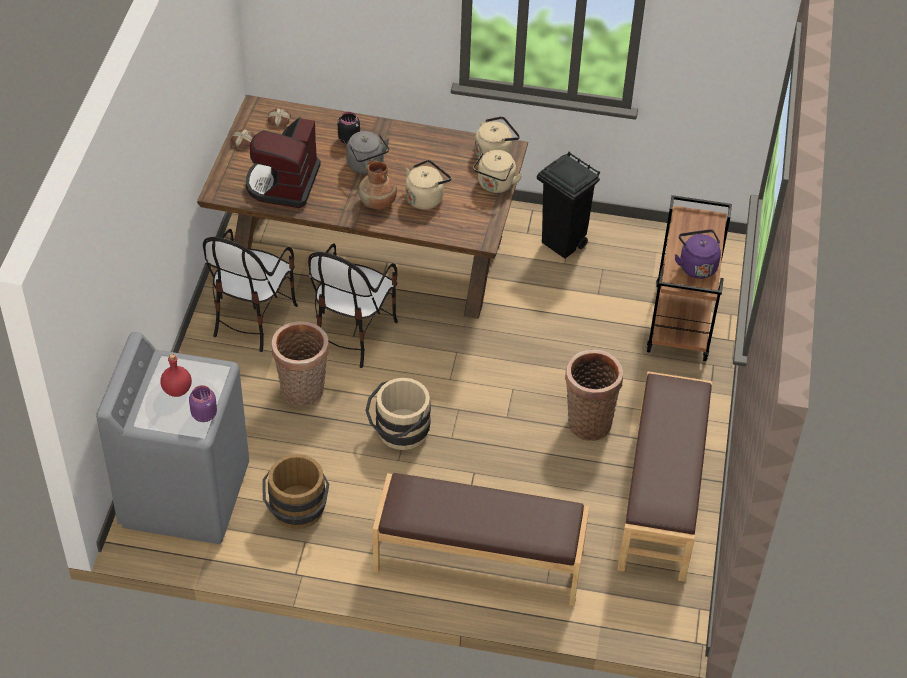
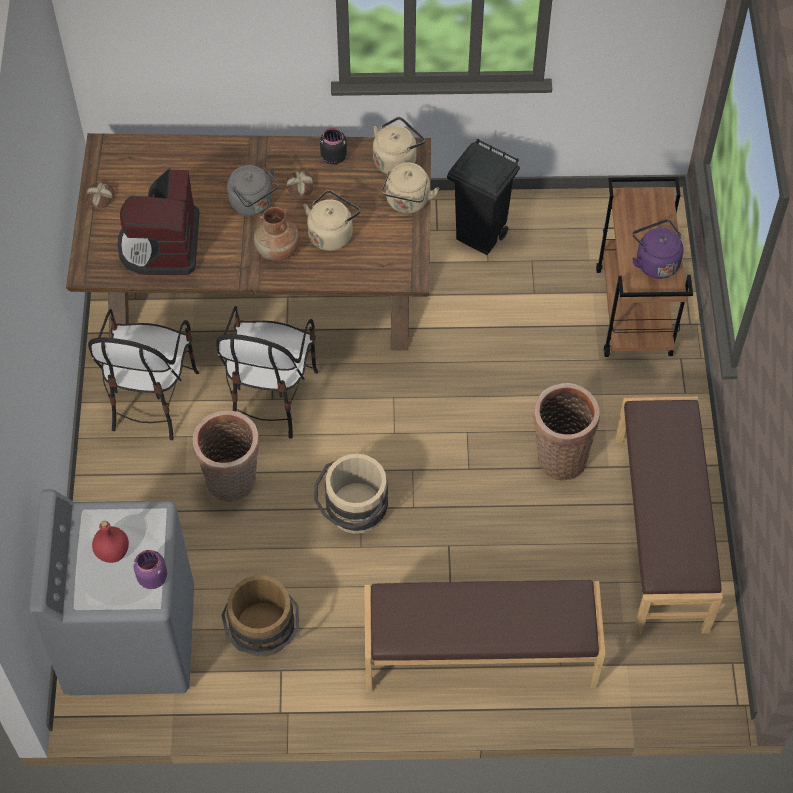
camera: 10 degrees left, 10 degrees up
bread [268,108,291,128] -> bread moved to [286,171,314,196]
black jar [338,112,360,144] -> black jar moved to [320,128,347,165]

